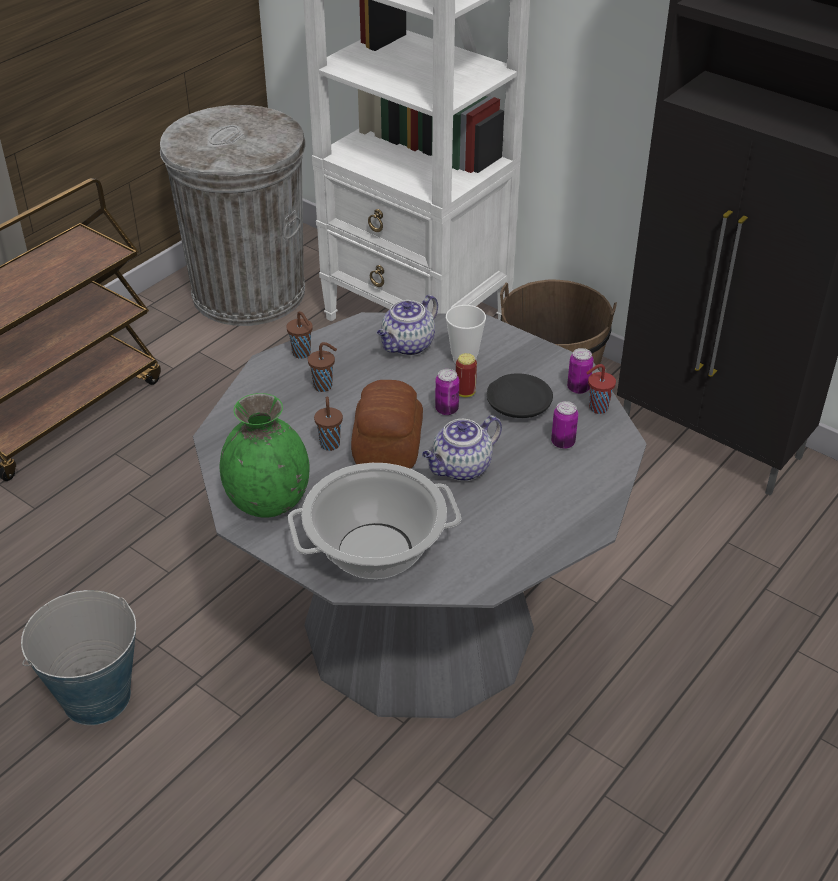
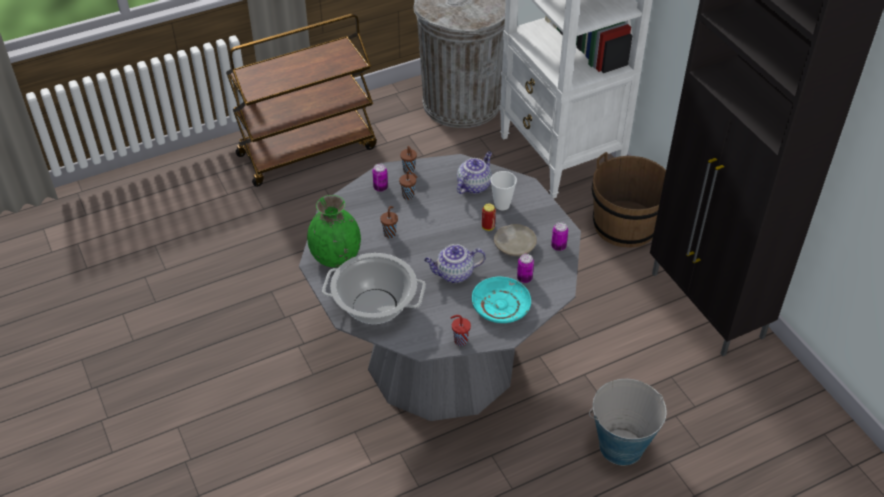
camera: 25 degrees right, 5 degrees up
bucket [21,590,136,725] -> bucket moved to [589,379,667,465]
bread [351,380,423,469] -> none
teapot [377,295,438,356] -> teapot turned 150 degrees clockwise [457,152,492,194]
can [435,369,459,415] -> can moved to [372,164,388,192]
black plate [487,374,553,418] -> beige plate [494,224,537,256]
red cup [586,364,616,414] -> red cup moved to [450,315,471,346]
none -> turquoise plate [472,277,531,323]

